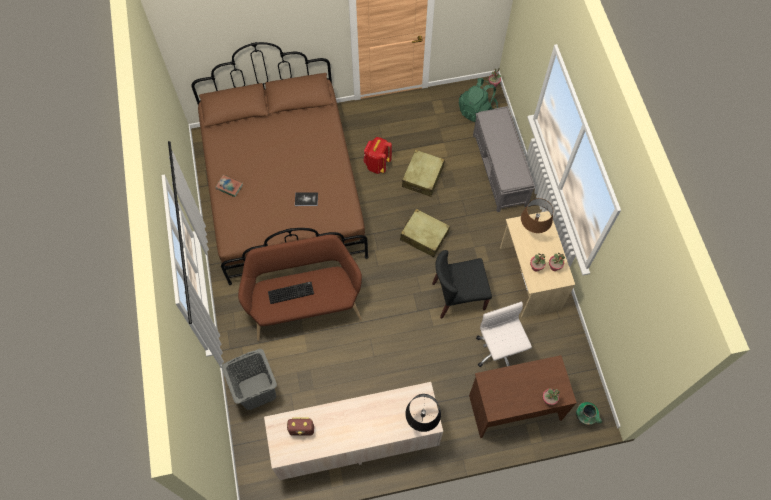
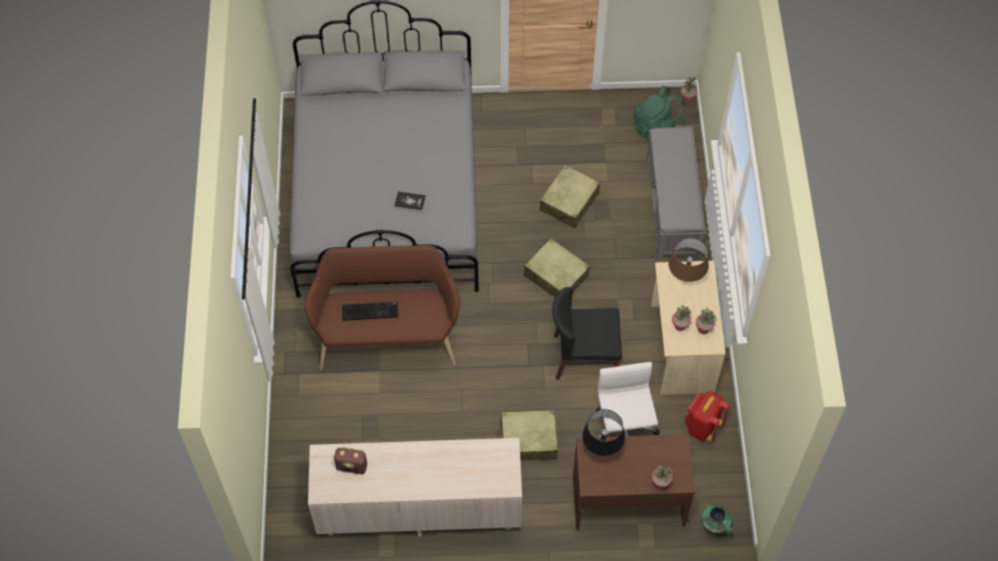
camera: 10 degrees right, 5 degrees down
brown bed [191,42,368,285] -> grey bed [289,0,479,298]
book [215,175,243,197] -> none
grey laundry basket [222,349,277,410] -> none
red backpack [363,137,392,174] -> red backpack moved to [684,391,730,442]
black table lamp [405,394,441,432] -> black table lamp moved to [582,409,625,456]
none -> beige suitcase [497,410,558,461]

